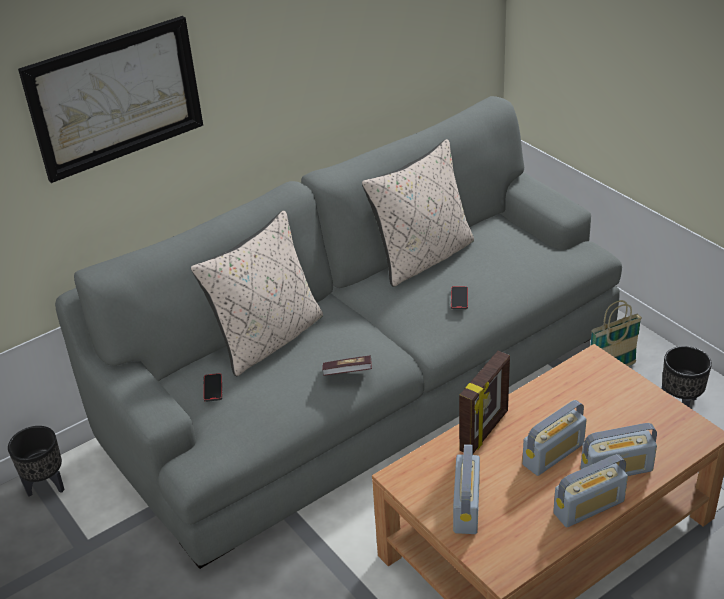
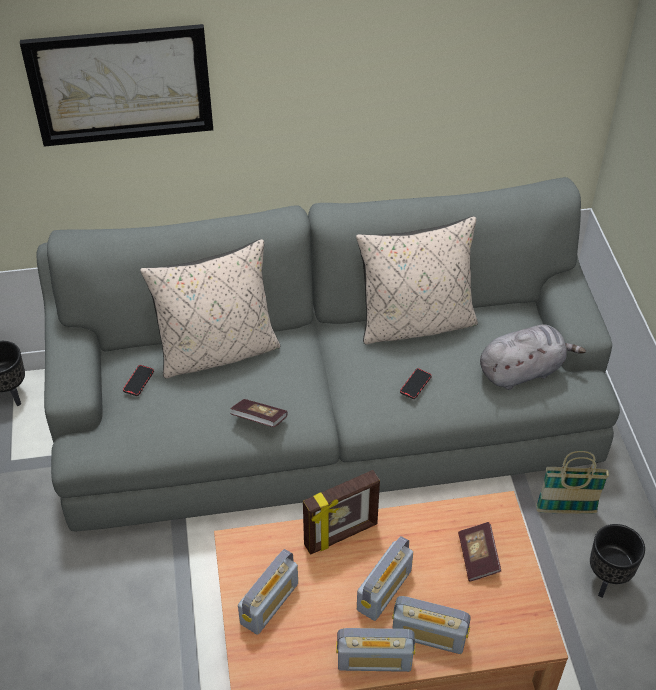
camera: 25 degrees right, 10 degrees up
radio [522,400,587,476] -> radio turned 45 degrees counterclockwise [357,536,413,621]
none -> book [458,522,501,582]
none -> grey plush toy [480,324,586,390]

